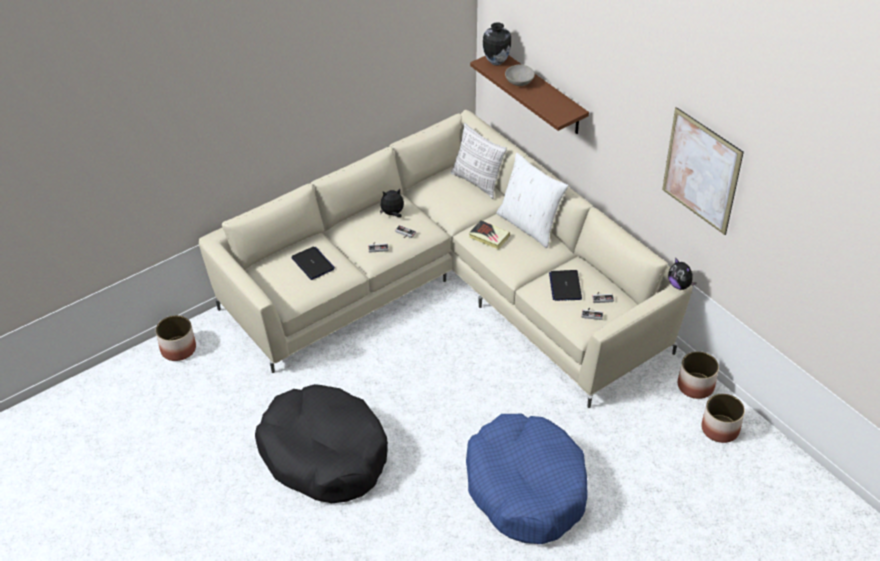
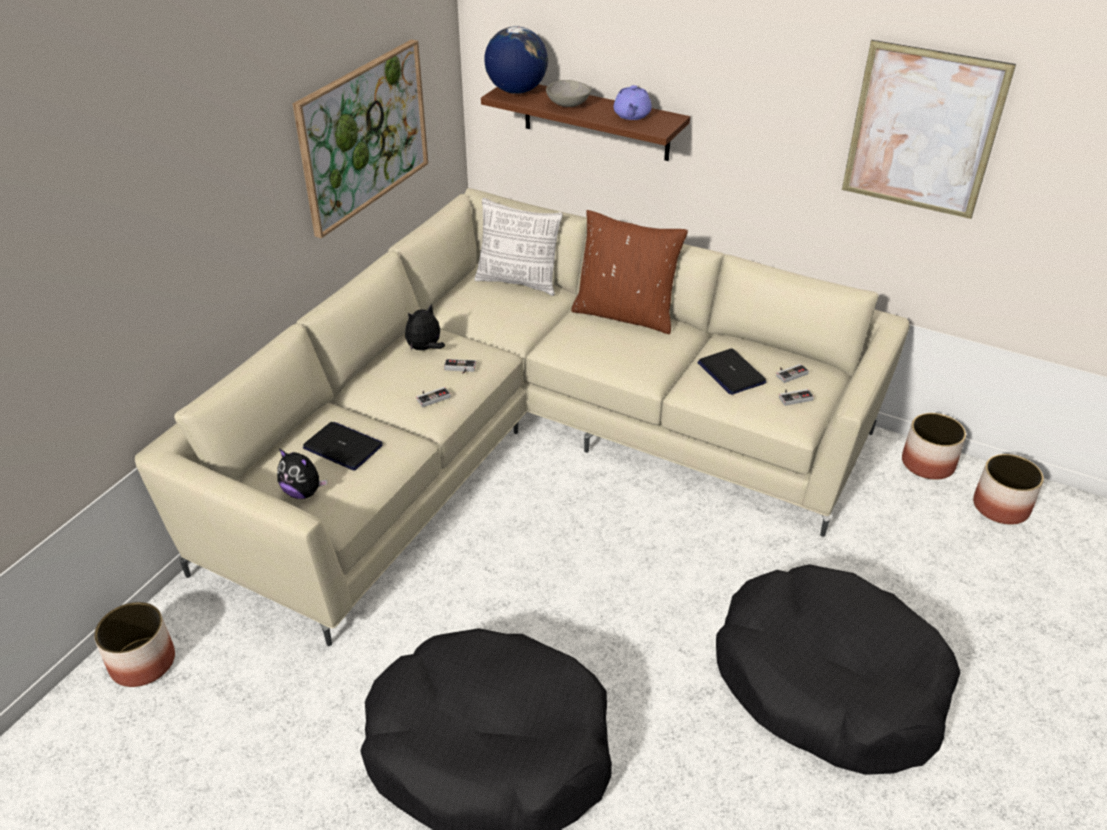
camera: 25 degrees left, 5 degrees down
blue dog bed [466,414,588,544] -> black dog bed [716,564,961,775]
book [469,220,510,249] -> none
vase [483,22,511,65] -> globe [484,26,548,94]
white pillow [497,153,568,248] -> brown pillow [571,210,688,334]
plush toy [668,257,696,290] -> plush toy moved to [277,449,327,499]
none -> picture [293,39,428,238]
none -> purple teapot [614,85,652,120]

